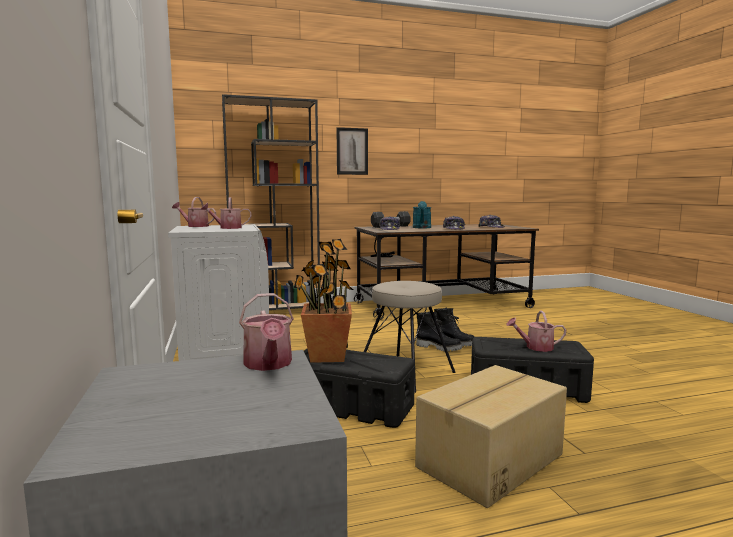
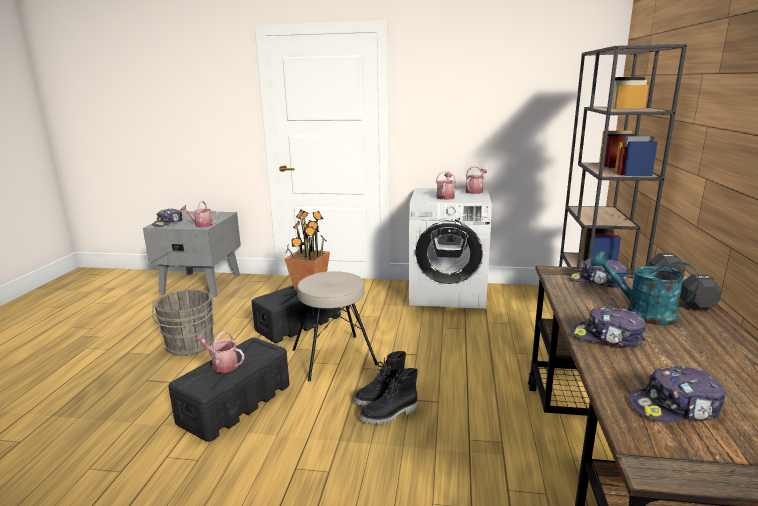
camera: 115 degrees right, 10 degrees up
picture [337,127,368,175] -> none
cardboard box [415,365,567,508] -> grey bucket [152,290,215,356]
watering can [506,311,566,352] -> watering can turned 90 degrees counterclockwise [195,331,244,373]
none -> cap [152,208,182,227]

